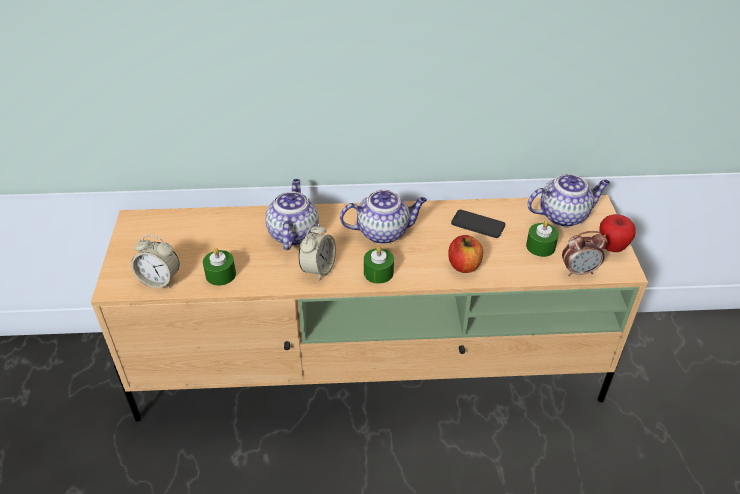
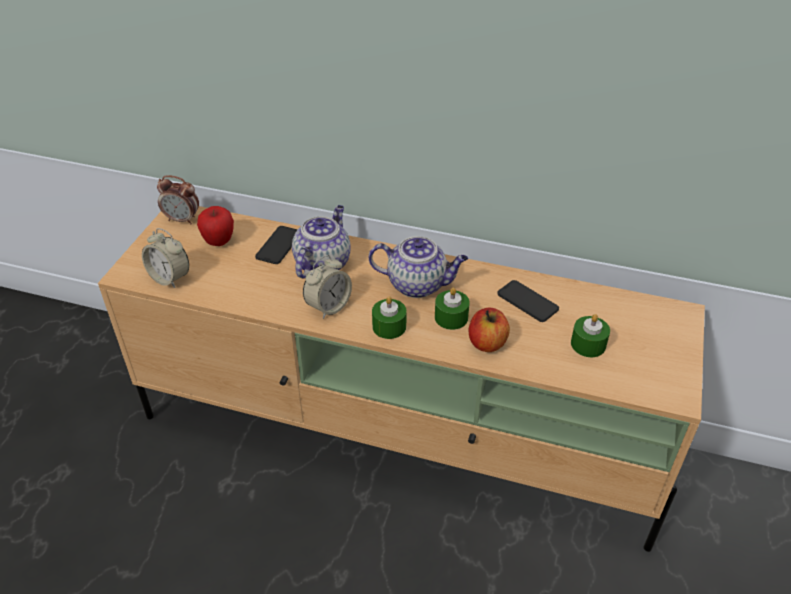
camera: 20 degrees right, 0 degrees up
green candle [203,248,236,286] -> green candle moved to [435,287,470,330]
teapot [527,174,610,227] -> none
alarm clock [562,231,607,276] -> alarm clock moved to [157,175,199,224]
apple [599,214,636,252] -> apple moved to [197,206,234,246]
none -> phone [255,226,297,264]

